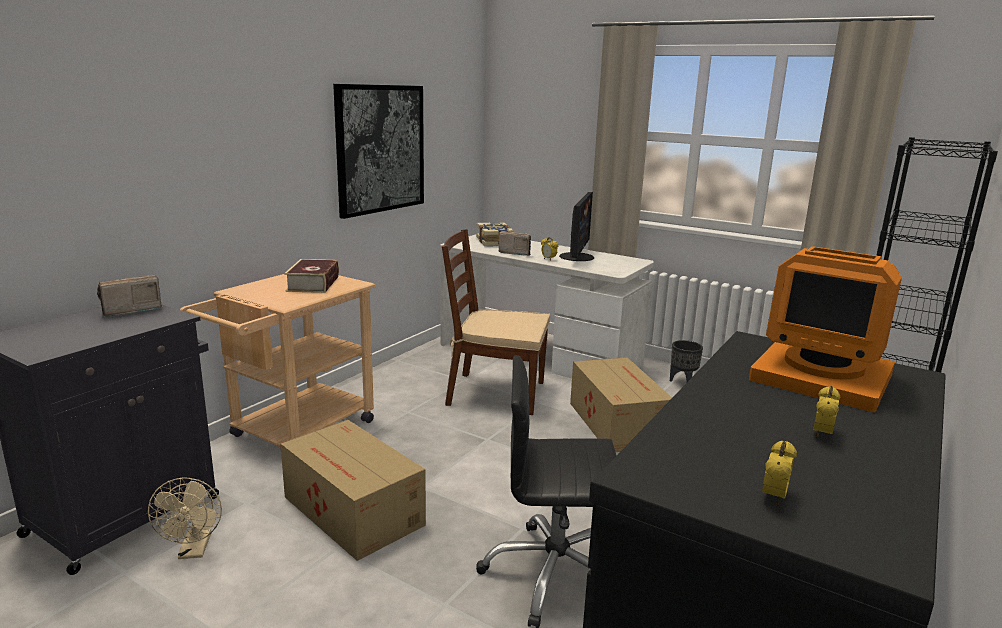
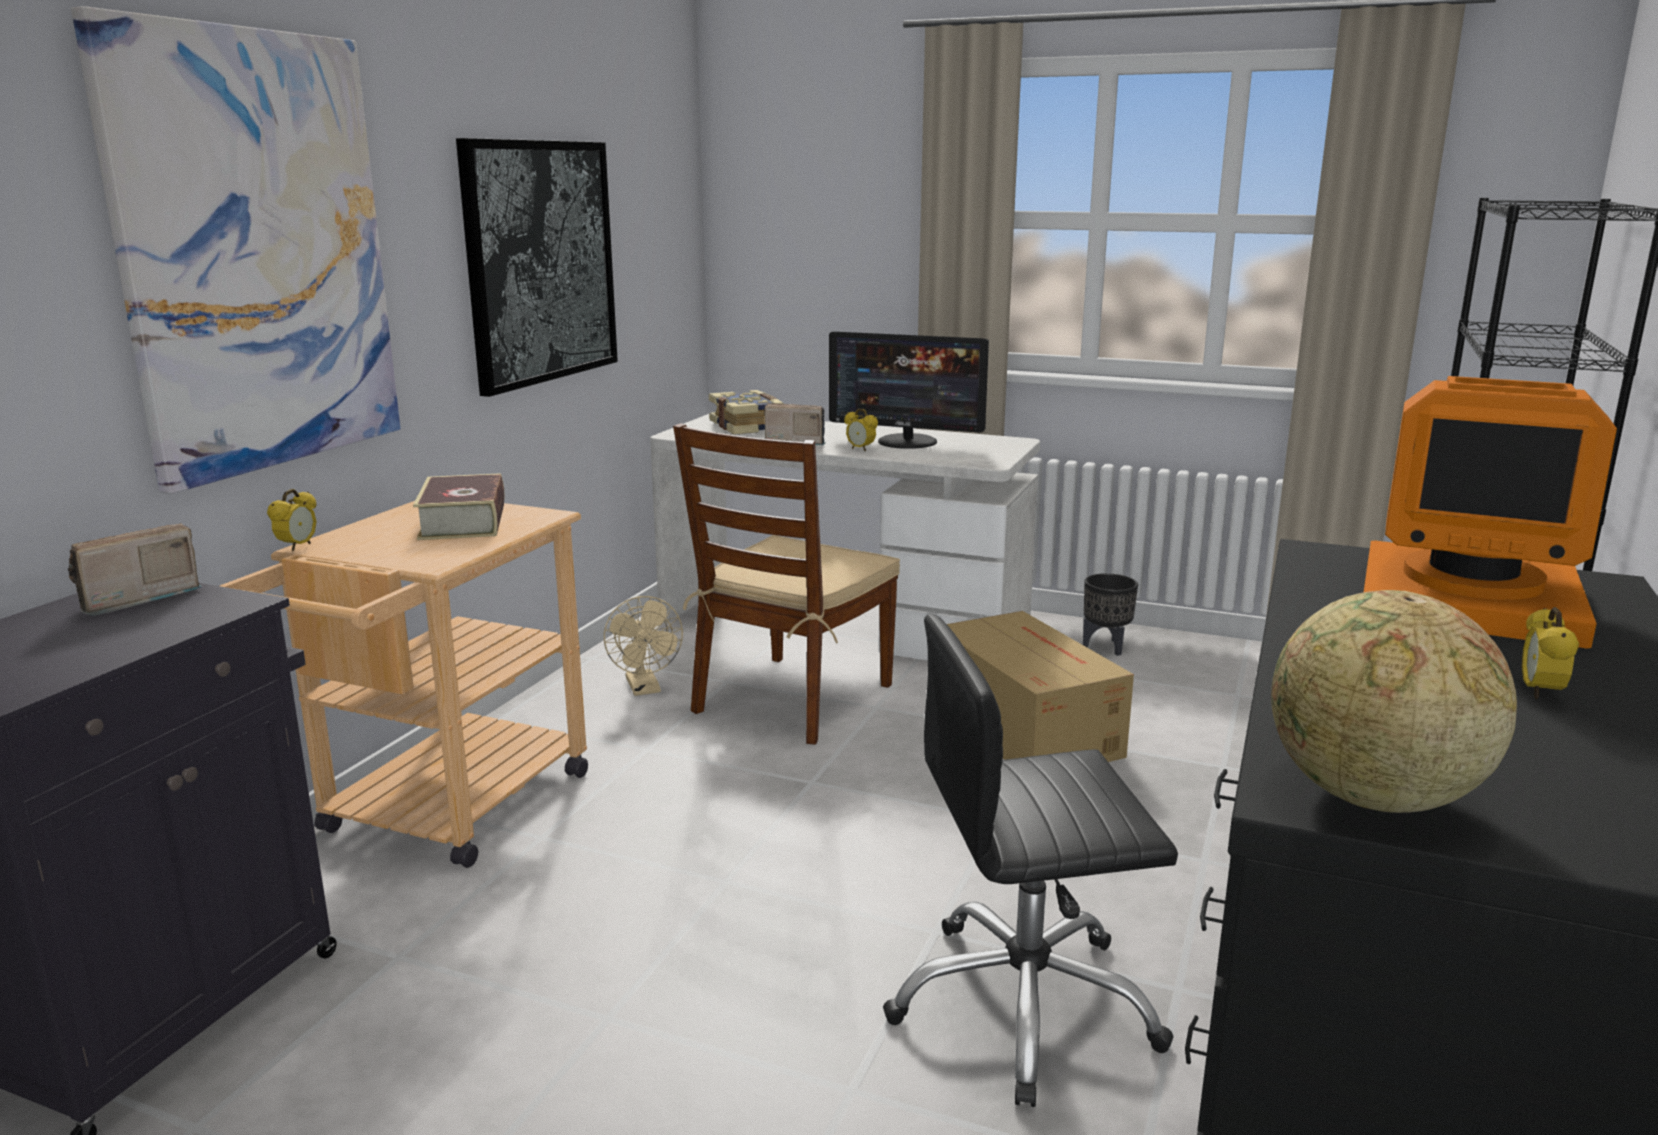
camera: 10 degrees left, 0 degrees up
beige fan [148,477,222,559] -> beige fan moved to [604,596,683,696]
cardboard box [280,420,426,561] -> none
brown chair [442,229,550,415] -> brown chair turned 60 degrees counterclockwise [673,423,900,745]
monitor [559,192,594,261] -> monitor turned 105 degrees clockwise [829,332,989,449]
alarm clock [762,440,797,506] -> alarm clock moved to [267,489,317,551]
none -> picture [71,6,401,494]
none -> globe [1271,590,1517,813]

